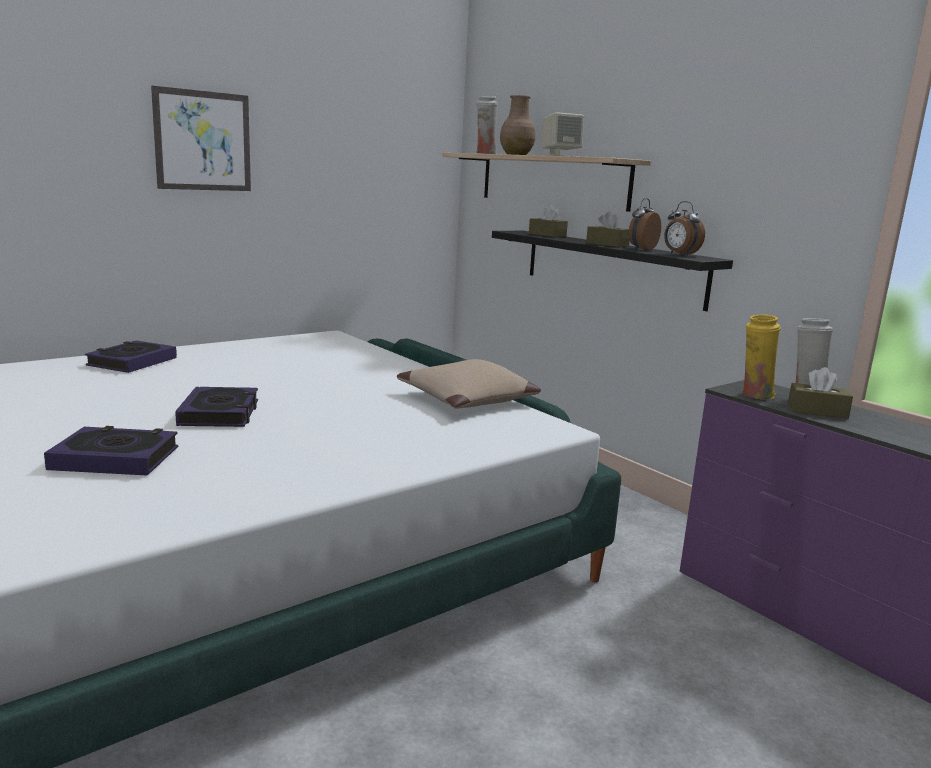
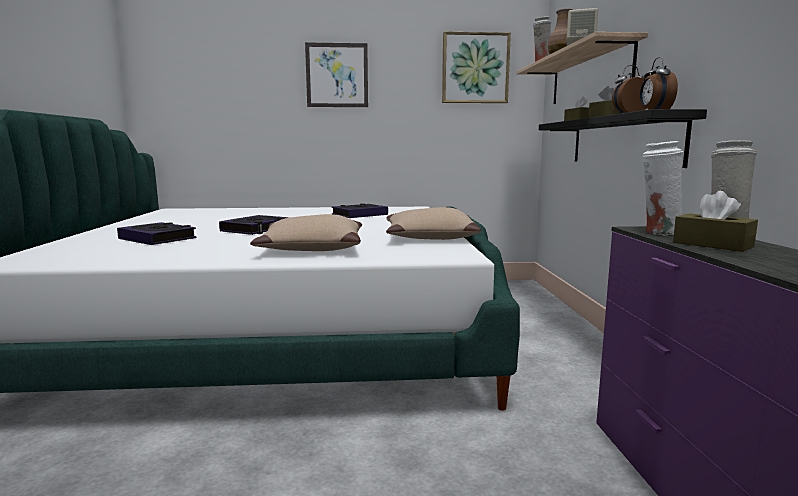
camera: 35 degrees right, 5 degrees down
book [85,341,177,373] -> book moved to [332,203,388,218]
yellow vase [743,314,781,400] -> white vase [642,141,683,235]
none -> beige pillow [250,214,362,251]
none -> picture [442,32,511,103]

